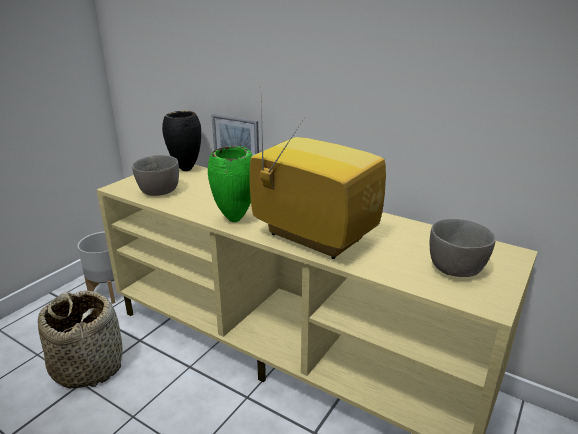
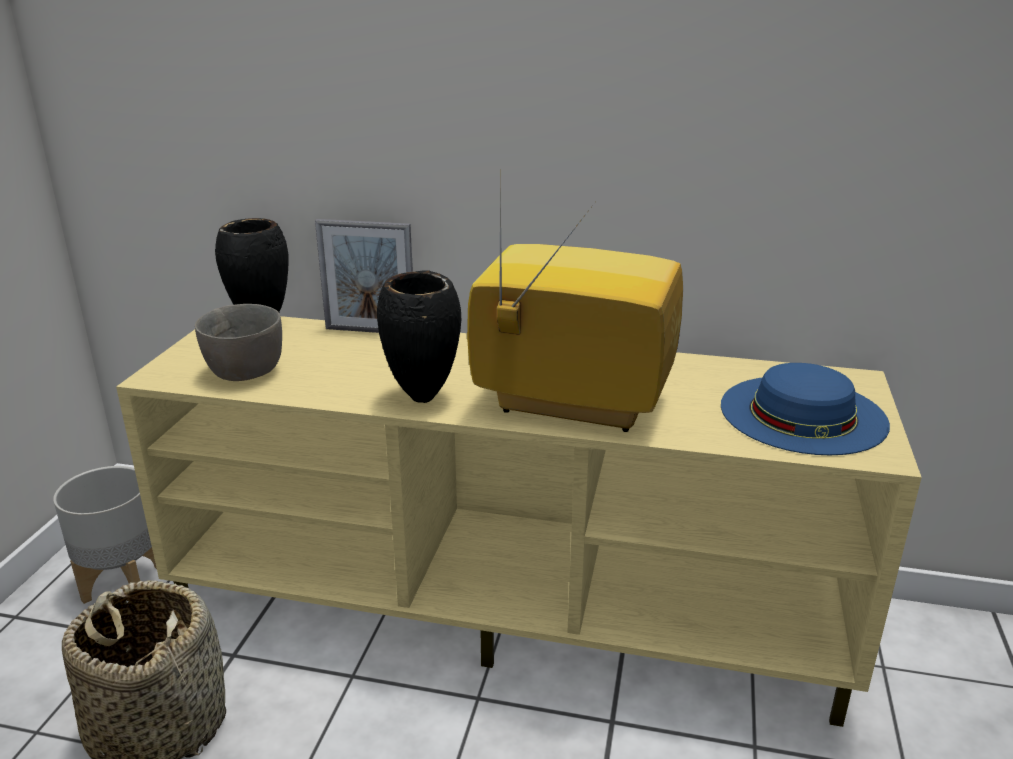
camera: 20 degrees left, 0 degrees up
green vase [208,146,253,222] -> black vase [377,271,461,403]
grey bowl [430,219,496,277] -> blue hat [721,363,890,455]

